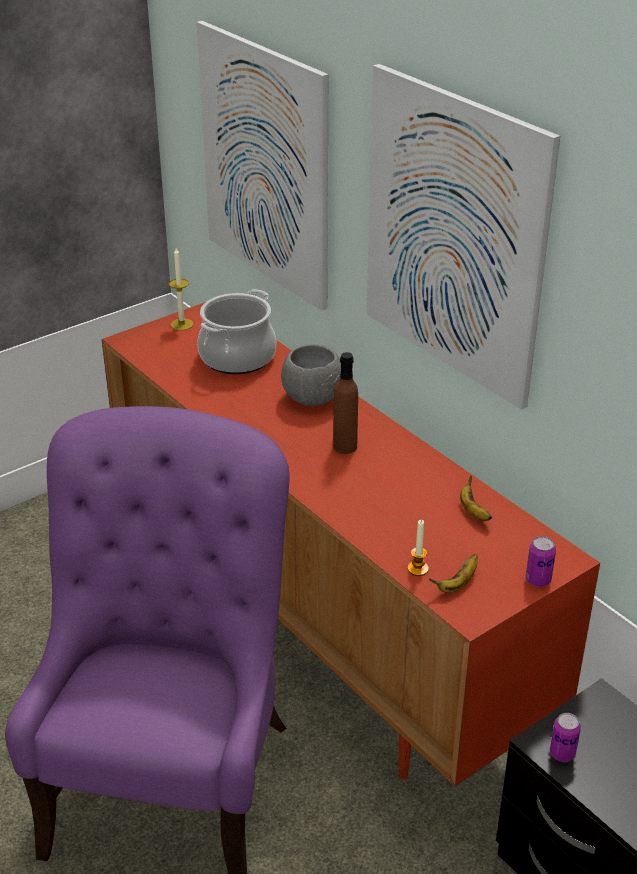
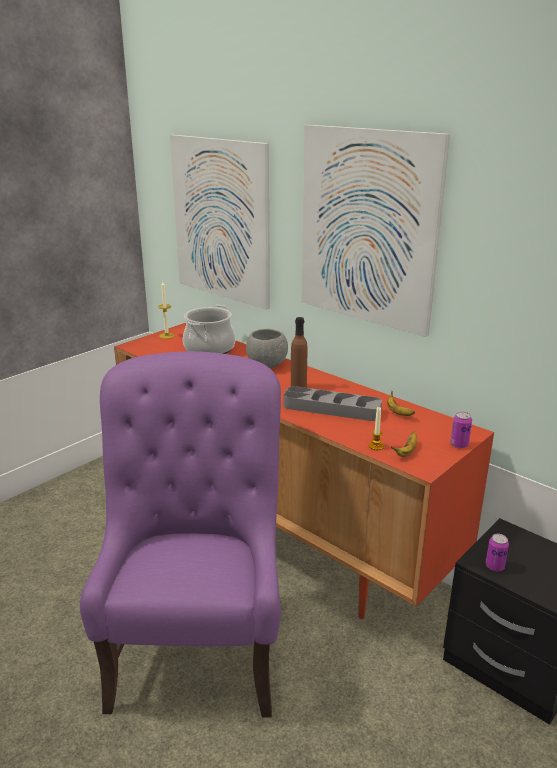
camera: 10 degrees left, 10 degrees down
none -> grey tray [284,386,382,421]

